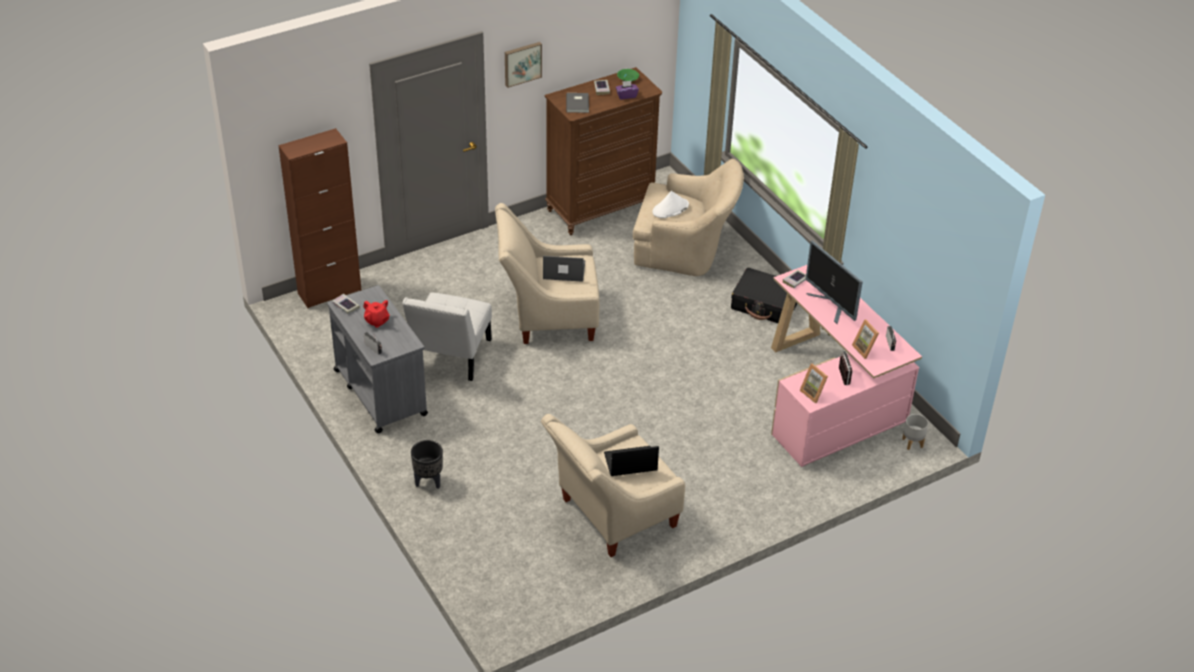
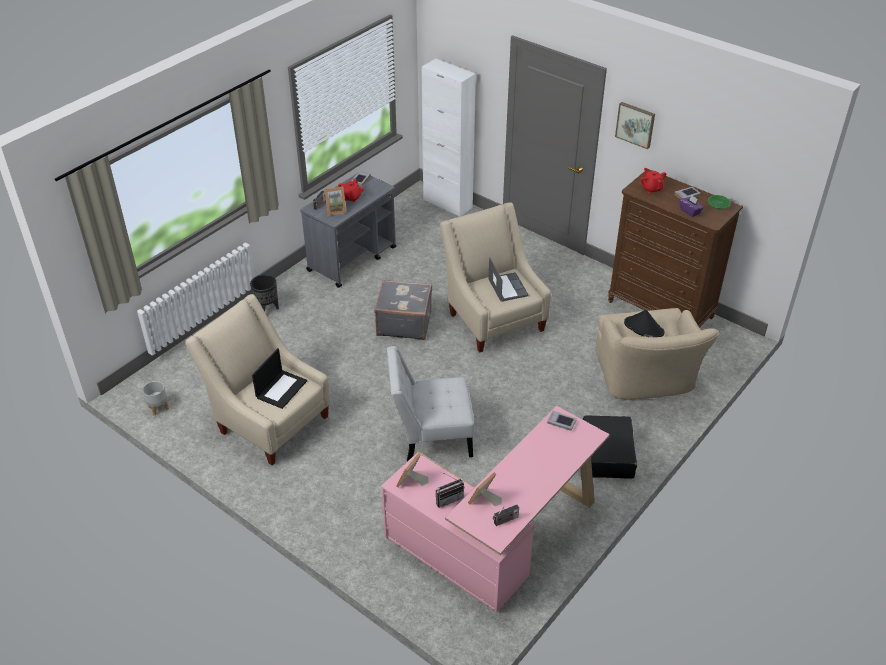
camera: 70 degrees right, 0 degrees up
brown cabinet [278,128,361,308] -> white cabinet [421,59,476,217]
white chair [402,293,492,381] -> white chair moved to [387,346,474,462]
grey book [566,93,589,113] -> red teapot [641,168,666,193]
laptop [604,446,659,476] -> laptop turned 60 degrees clockwise [252,348,307,409]
white hat [652,191,689,218] -> black hat [624,310,665,337]
monitor [806,240,863,324] -> none
grey planter [902,414,928,450] -> grey planter moved to [143,381,169,416]
none -> picture frame [324,187,347,216]
none -> grey suitcase [374,280,432,340]

